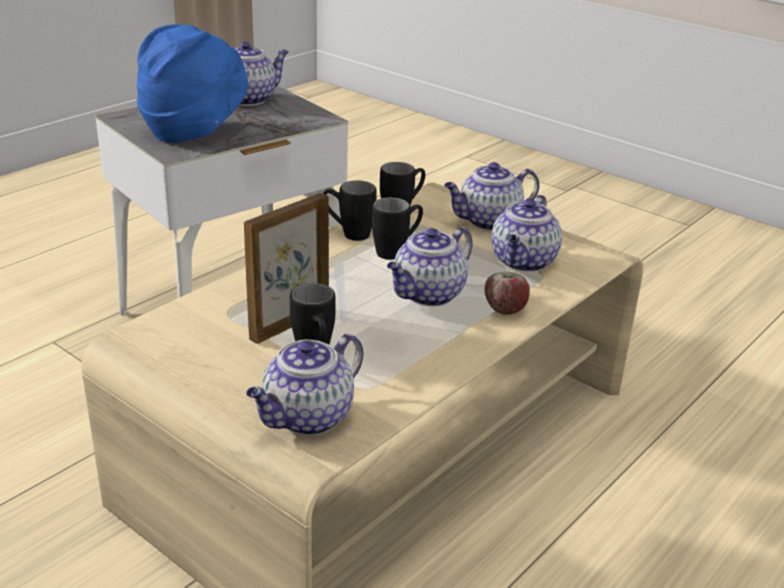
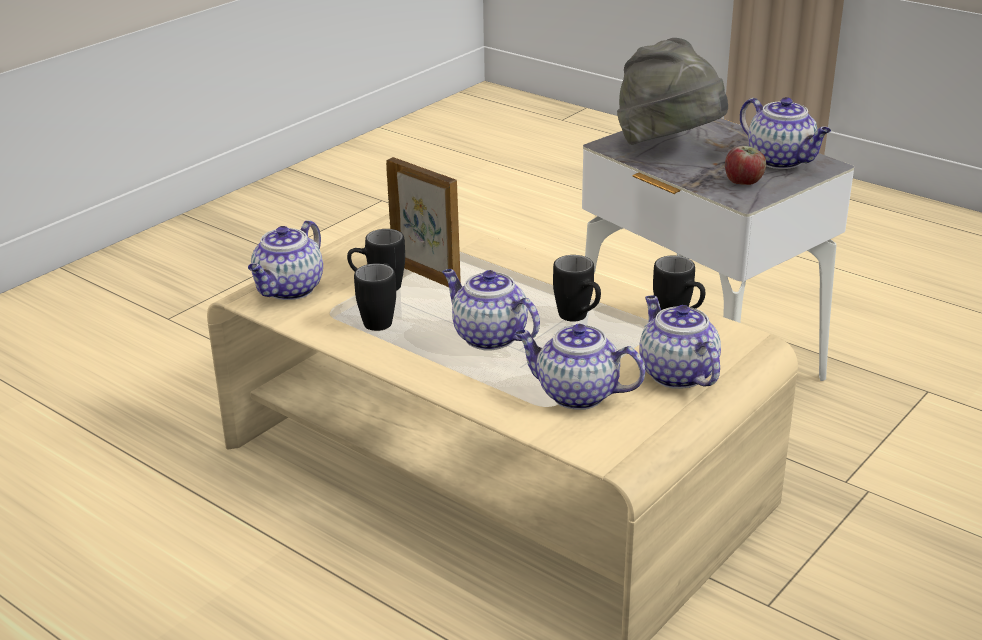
camera: 90 degrees right, 0 degrees up
blue hat [137,24,248,143] -> grey hat [617,38,728,145]
teapot [246,333,363,435] -> teapot turned 105 degrees counterclockwise [248,220,323,300]
black mug [323,180,377,241] -> black mug moved to [354,263,396,331]
apple [485,272,530,315] -> apple moved to [725,146,766,185]

